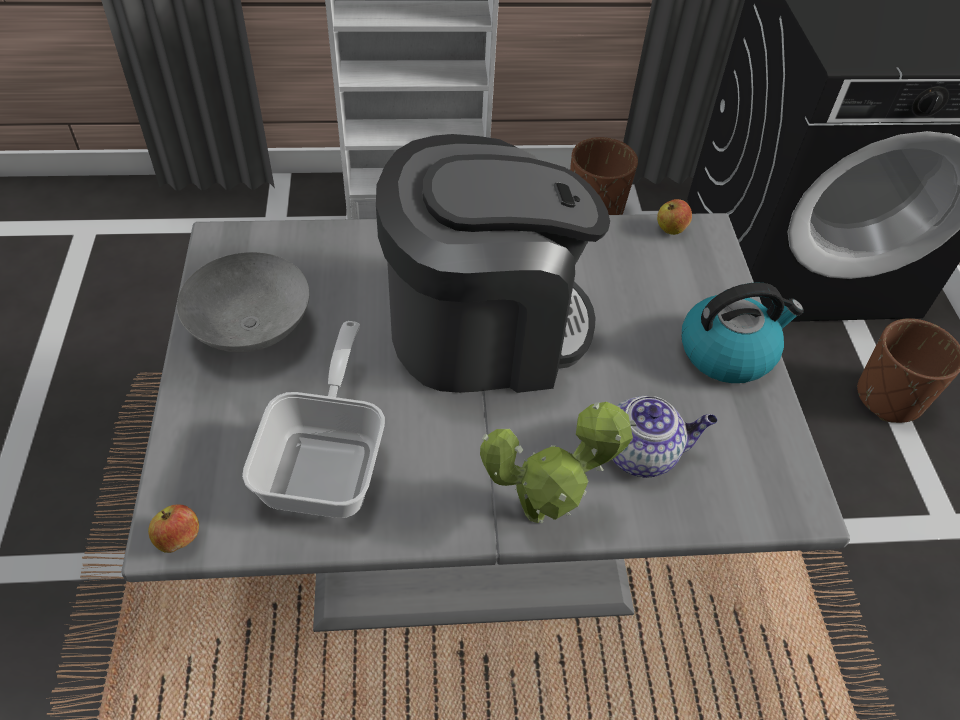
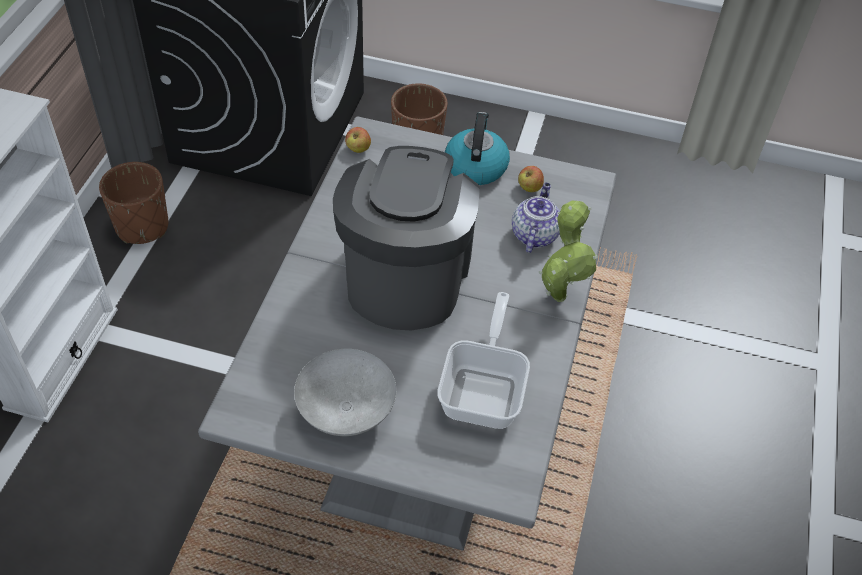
camera: 70 degrees left, 0 degrees up
apple [148,504,199,553] -> apple moved to [518,166,544,192]
frying pan [242,321,385,518] -> frying pan turned 75 degrees clockwise [437,292,530,429]

